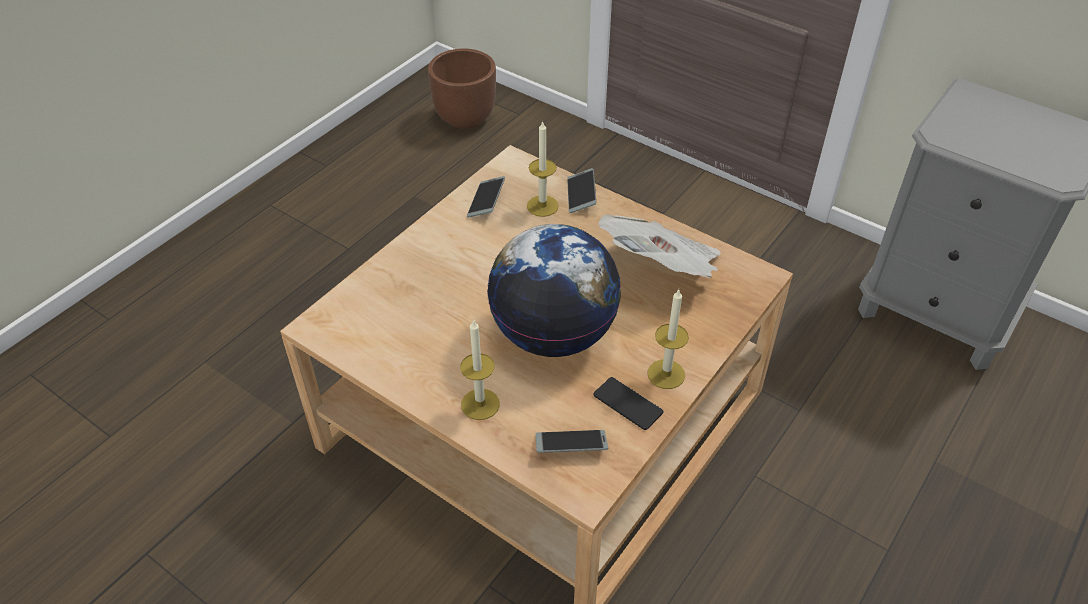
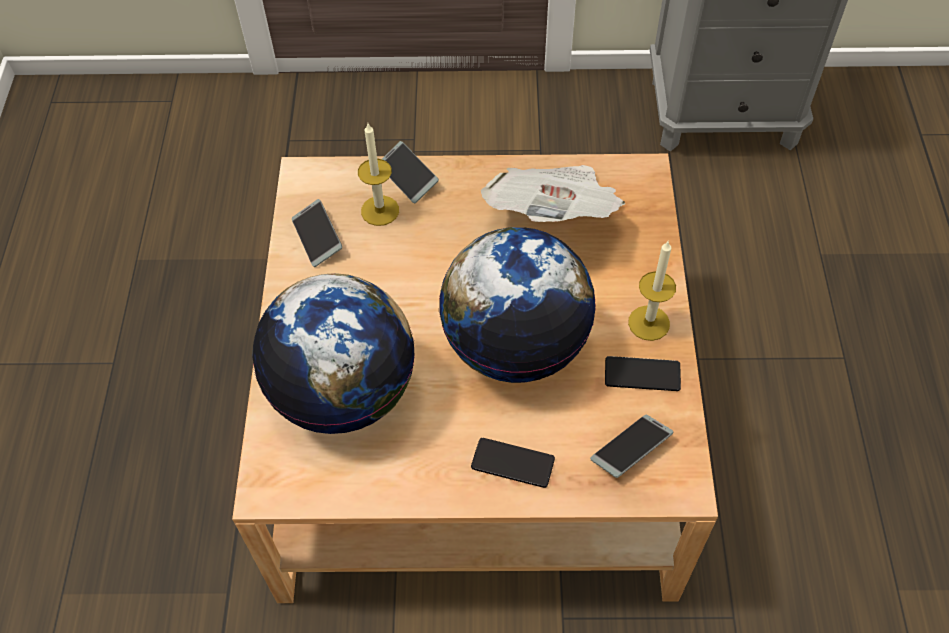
camera: 35 degrees left, 10 degrees up
brown planter [428,48,496,129] -> none
candle [460,319,500,420] -> phone [471,438,555,488]
none -> globe [253,273,415,434]

